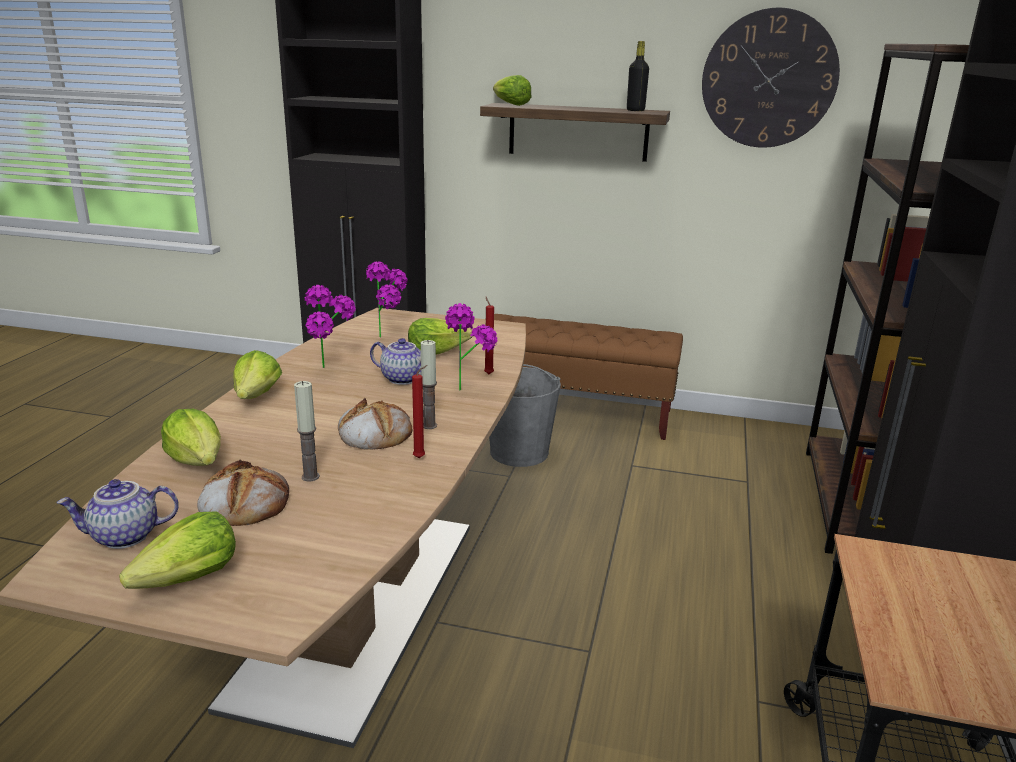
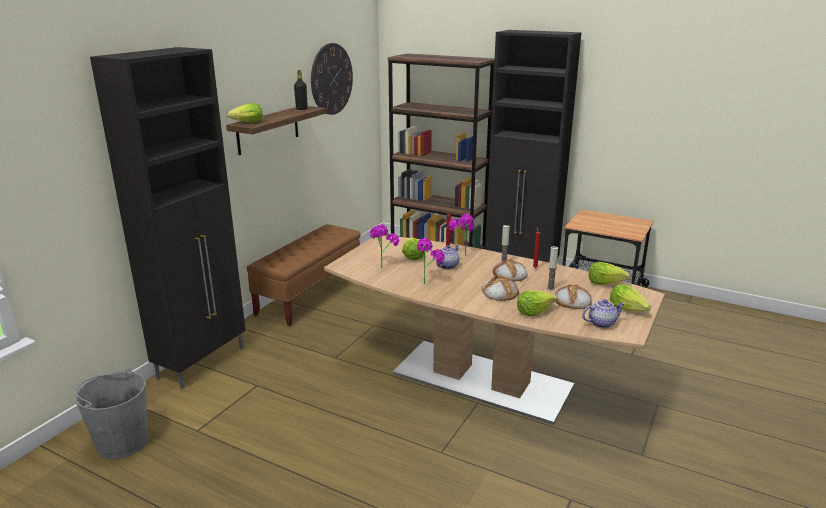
camera: 75 degrees left, 0 degrees up
teapot [56,479,179,549] -> teapot turned 105 degrees counterclockwise [582,299,625,328]
lettuce [233,350,282,399] -> lettuce moved to [589,262,630,285]
grey bucket [489,364,561,467] -> grey bucket moved to [75,369,149,459]
none -> bread [482,275,519,301]

